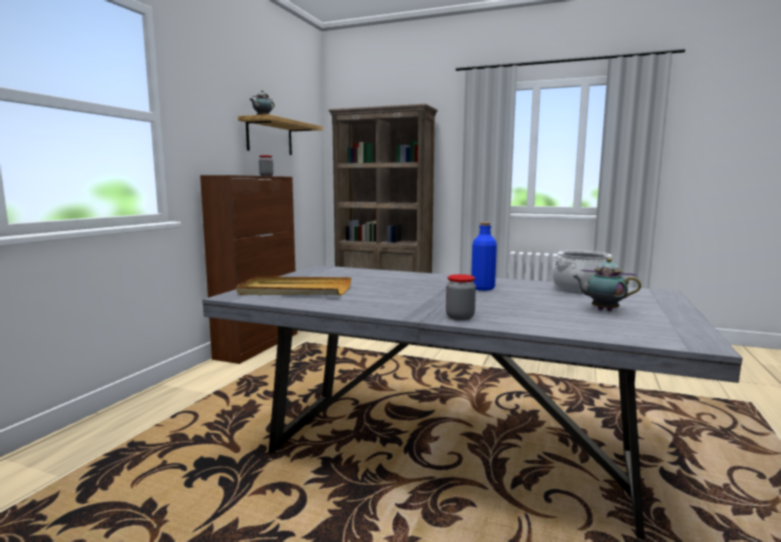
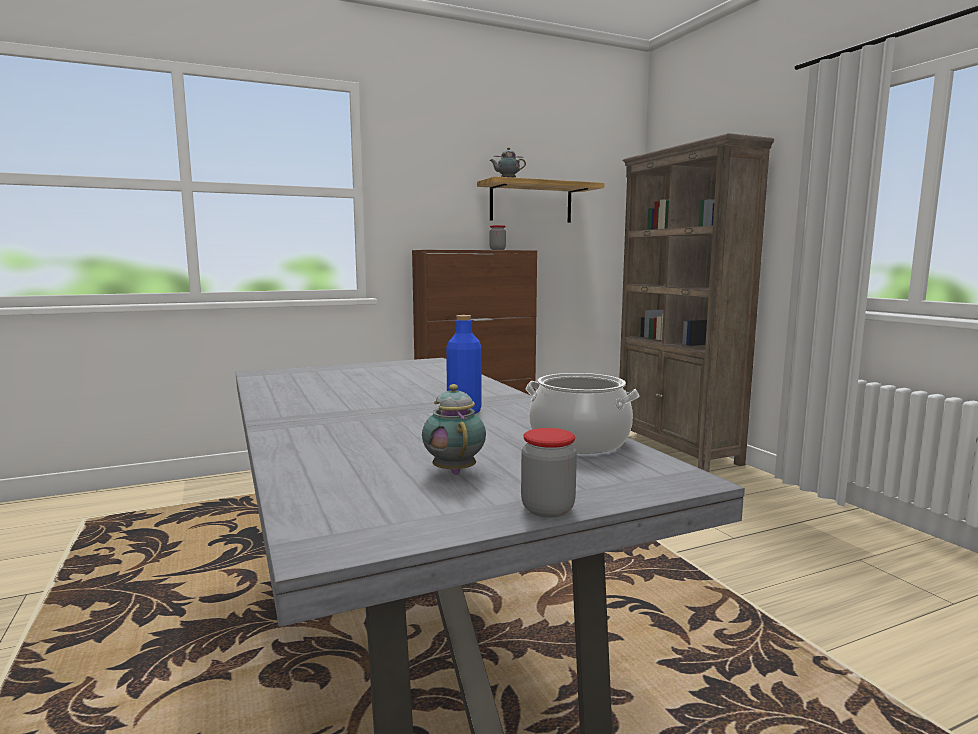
camera: 45 degrees right, 0 degrees up
beige tray [236,277,352,295] -> none
jar [446,274,476,320] -> jar moved to [521,428,577,518]

